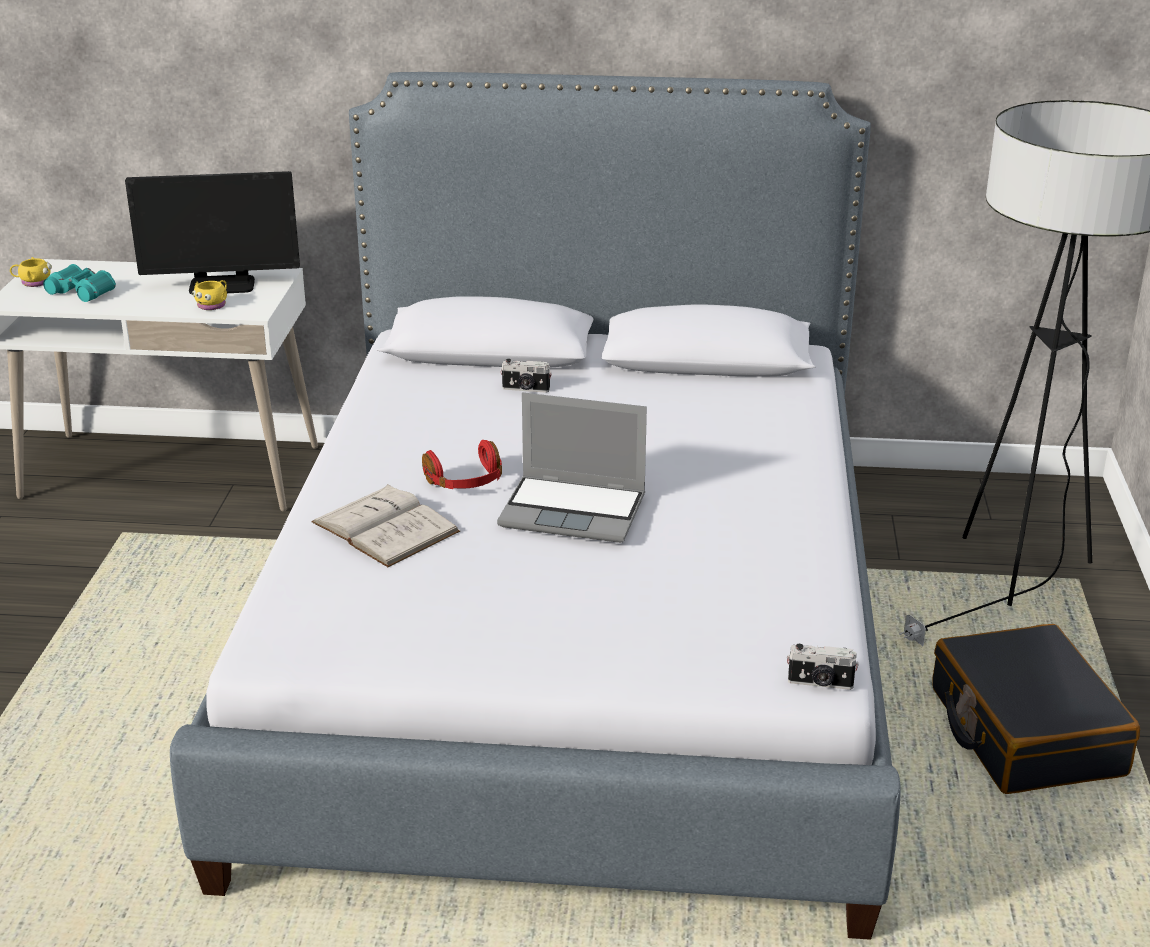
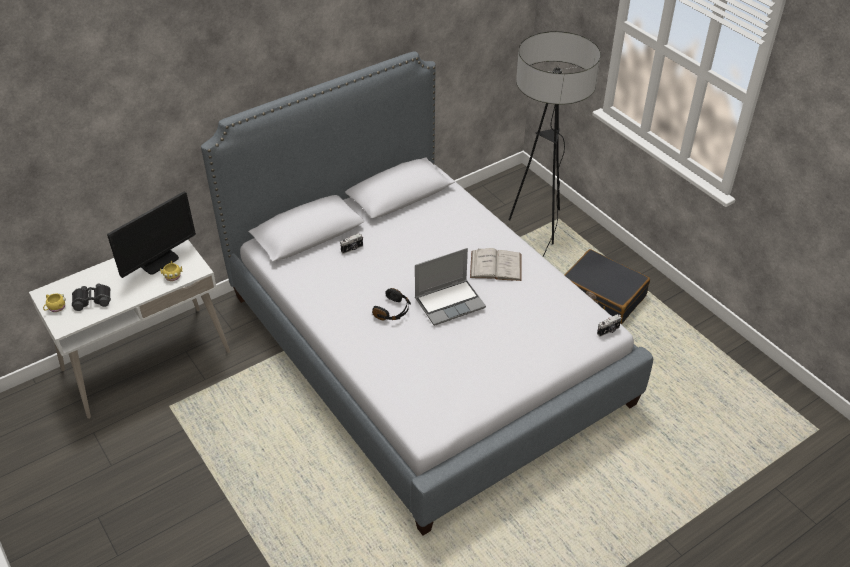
camera: 40 degrees left, 15 degrees up
turquoise binoculars [43,264,116,302] -> black binoculars [72,284,111,311]
white book [311,484,460,567] -> white book moved to [470,248,521,281]
red headphones [422,440,502,489] -> black headphones [372,288,411,320]

